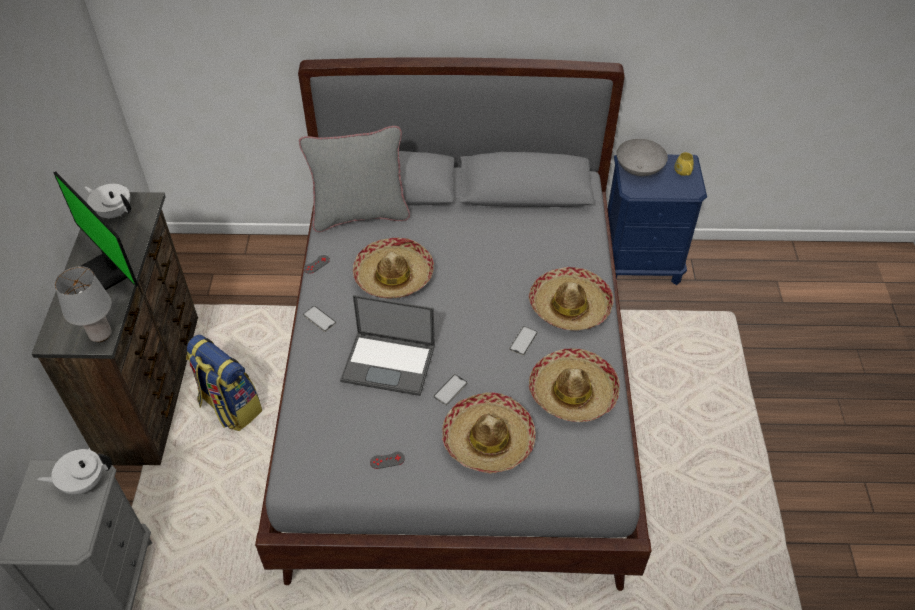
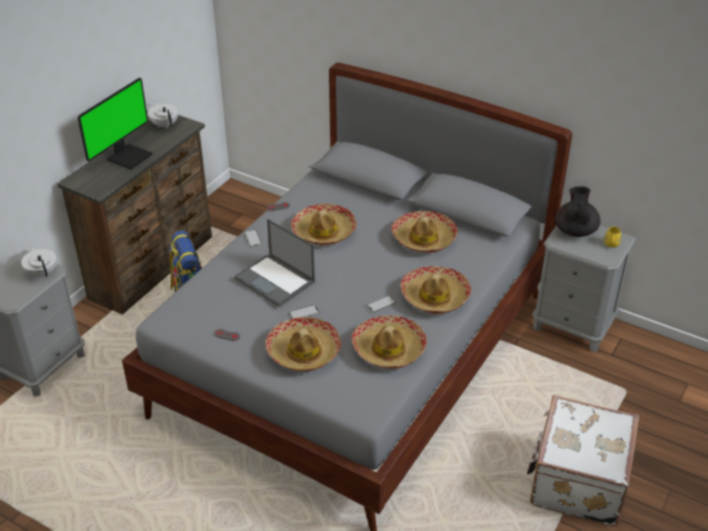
camera: 30 degrees right, 10 degrees down
white teapot [37,449,112,495] -> white teapot turned 45 degrees clockwise [21,245,57,278]
monitor [54,172,138,290] -> monitor turned 135 degrees counterclockwise [78,78,153,169]
grey table lamp [55,266,112,342] -> none
grey pillow [299,126,410,232] -> none
blue nightstand [608,155,707,285] -> grey nightstand [532,225,636,352]
grey bowl [616,139,668,176] -> black teapot [555,186,600,237]
none -> hat [392,211,458,253]
none -> white suitcase [527,395,639,526]

